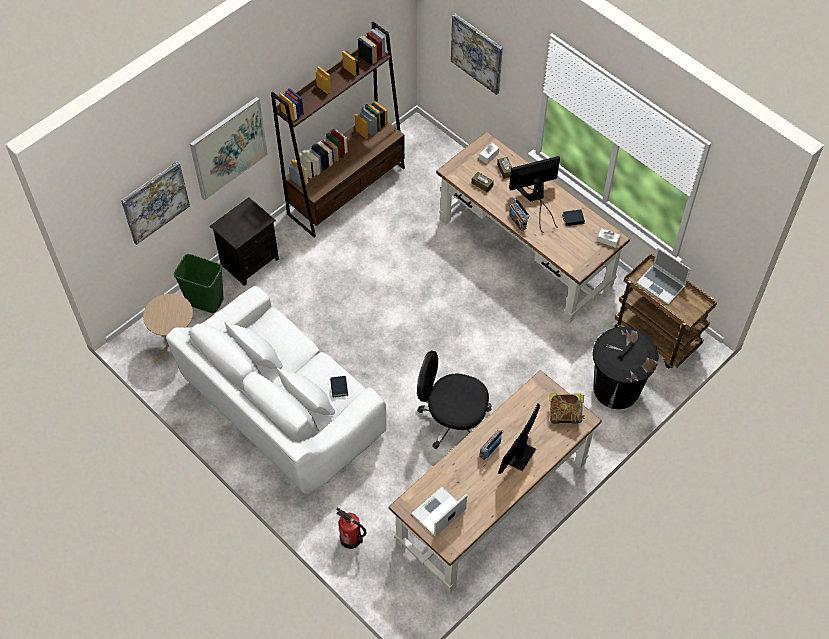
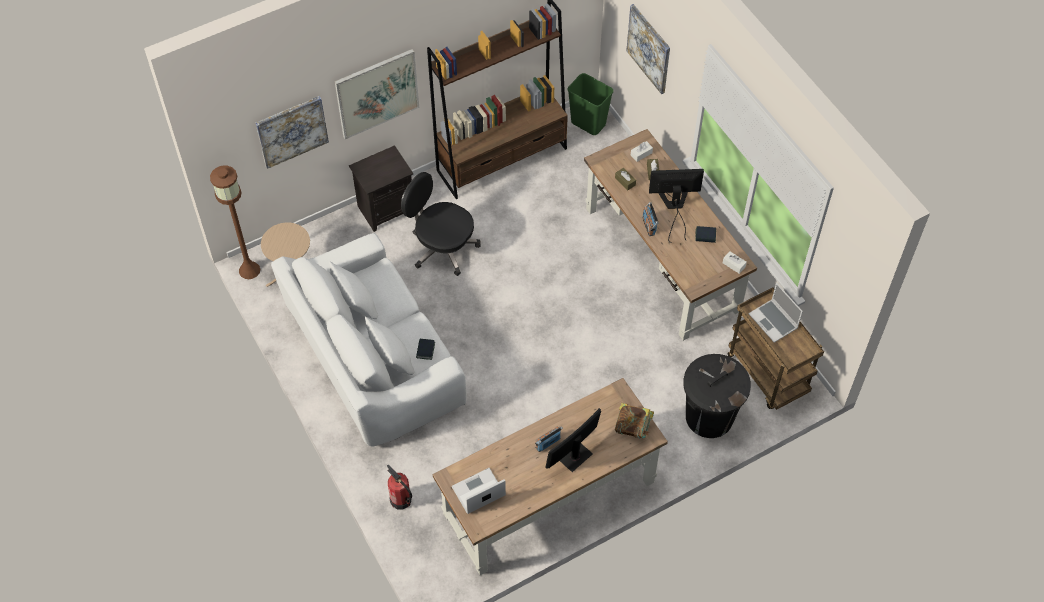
camera: 15 degrees right, 0 degrees up
green trash can [174,254,224,313] -> green trash can moved to [567,73,613,135]
black office chair [417,351,492,449] -> black office chair moved to [401,172,481,276]
none -> brown floor lamp [210,165,260,279]

